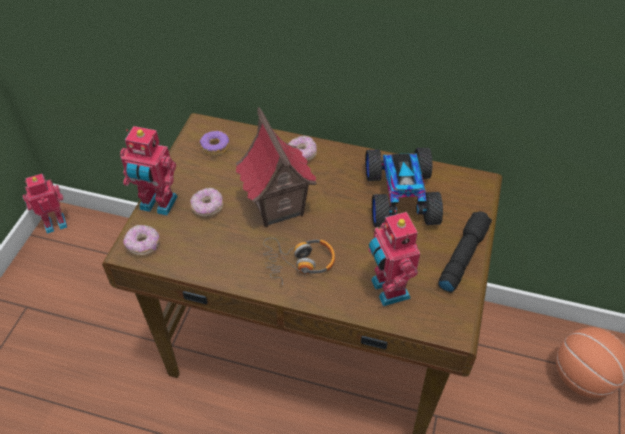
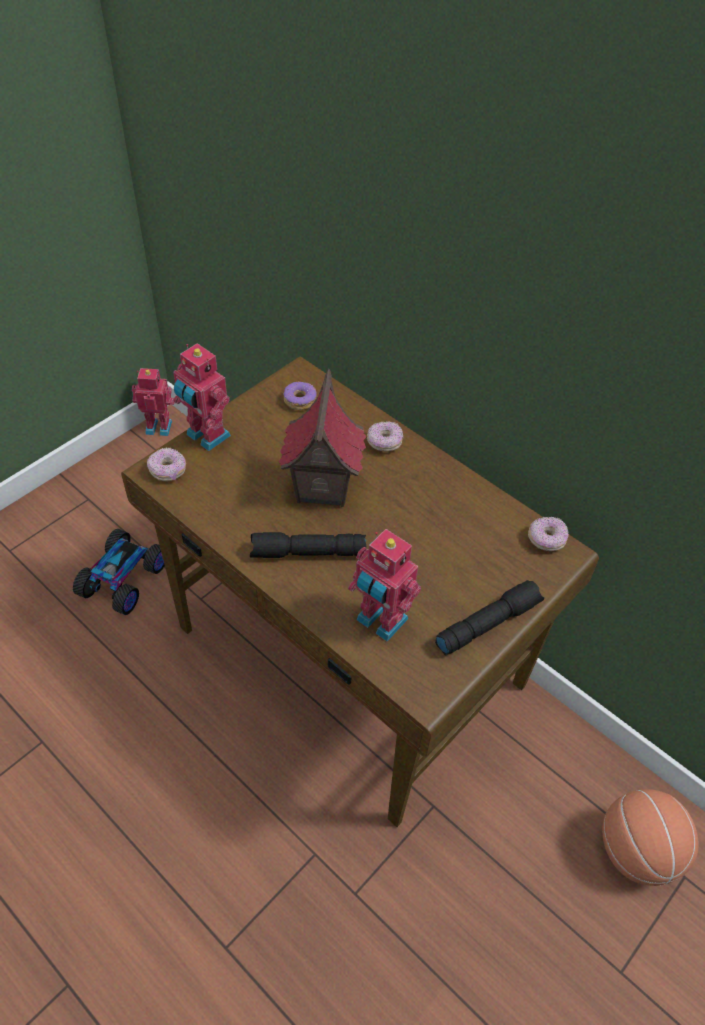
camera: 25 degrees right, 0 degrees up
donut [190,187,223,217] -> donut moved to [528,517,569,551]
headphones [263,237,335,285] -> black flashlight [250,532,366,558]
toy car [365,148,443,227] -> toy car moved to [73,529,165,615]
toy robot [368,210,420,306] -> toy robot turned 60 degrees counterclockwise [348,529,421,642]

